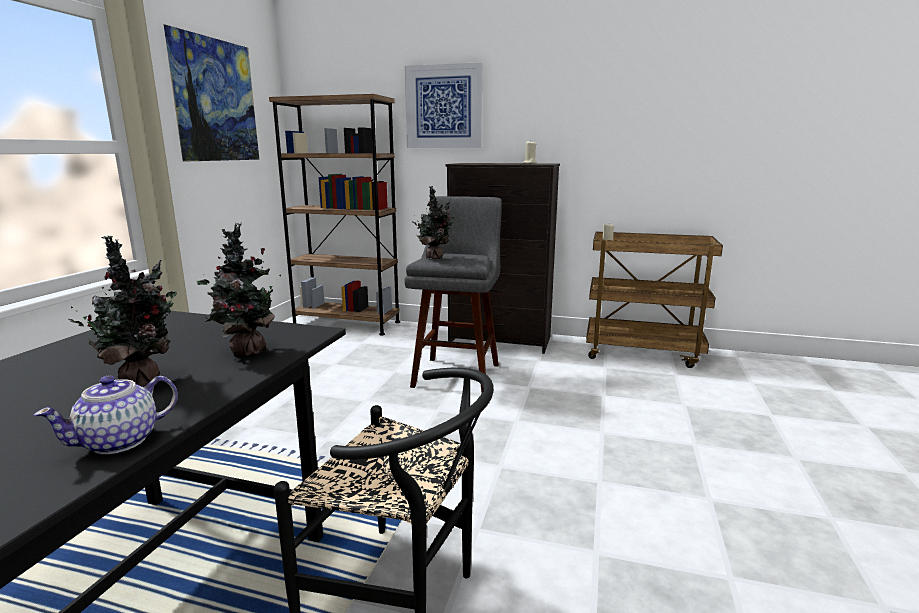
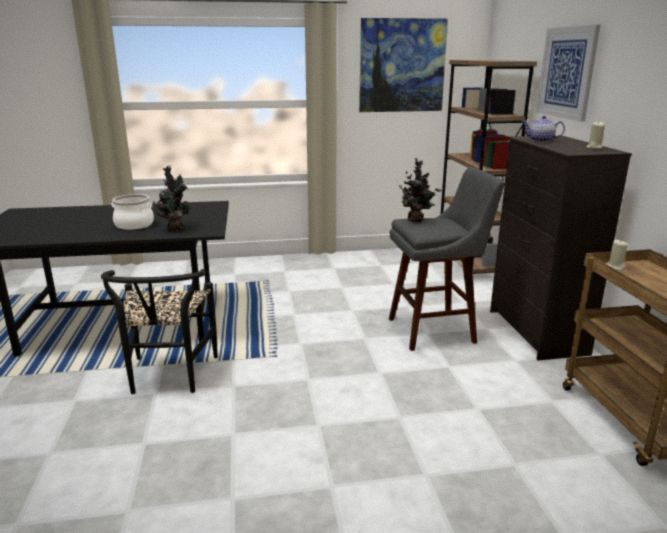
camera: 65 degrees right, 5 degrees up
teapot [34,376,178,454] -> teapot moved to [522,116,565,142]
potted plant [68,236,177,387] -> cooking pot [112,194,154,230]

